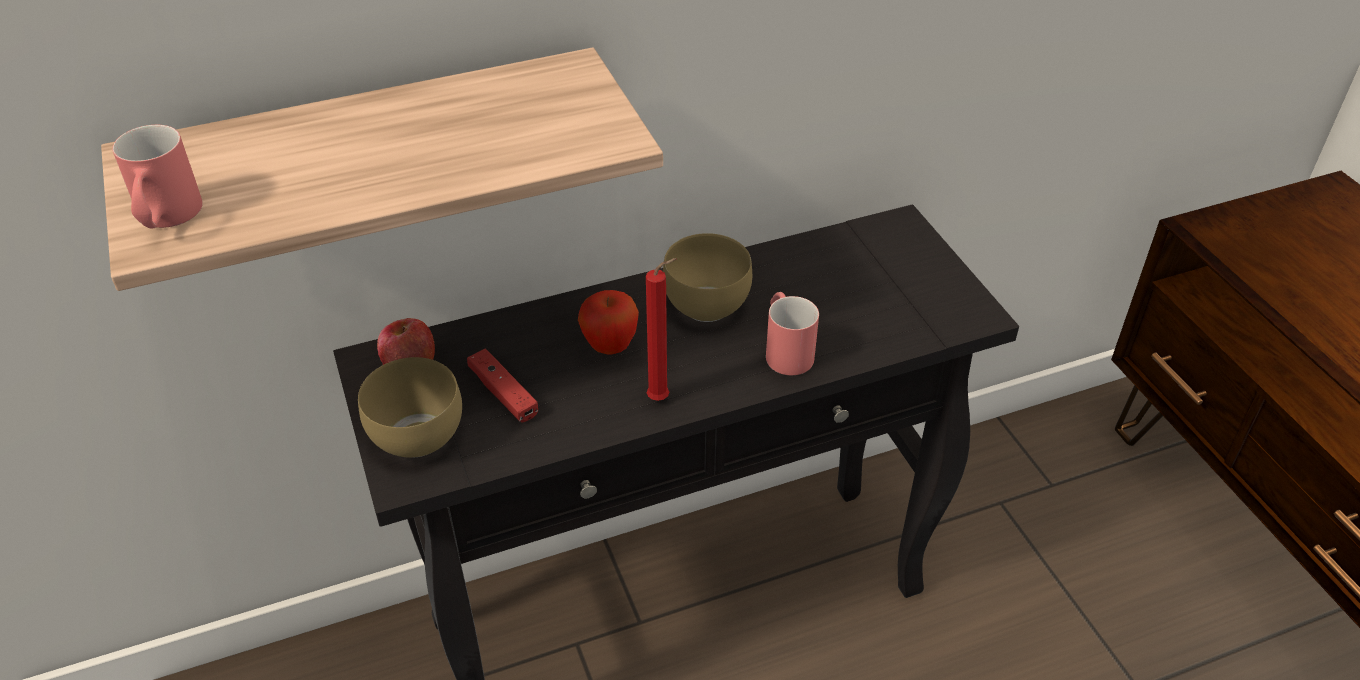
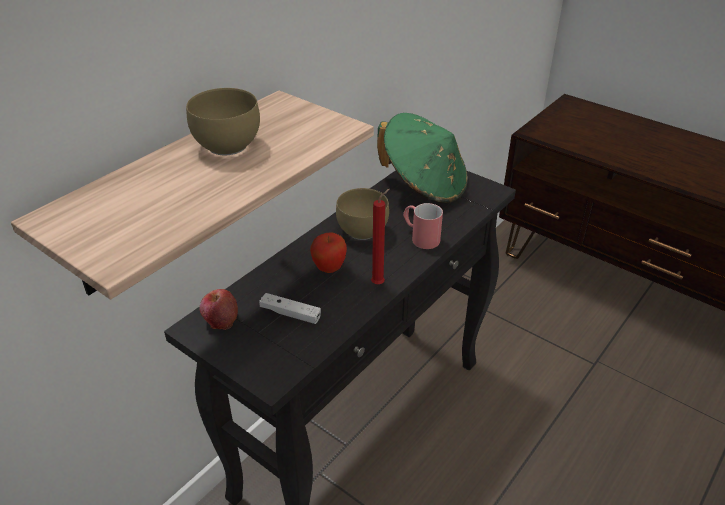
camera: 30 degrees left, 5 degrees down
red mug [112,125,203,229] -> none
brown bowl [358,357,462,457] -> brown bowl moved to [186,88,260,155]
red game controller [467,349,538,423] -> white game controller [259,293,321,324]
none -> green hat [377,113,468,203]

